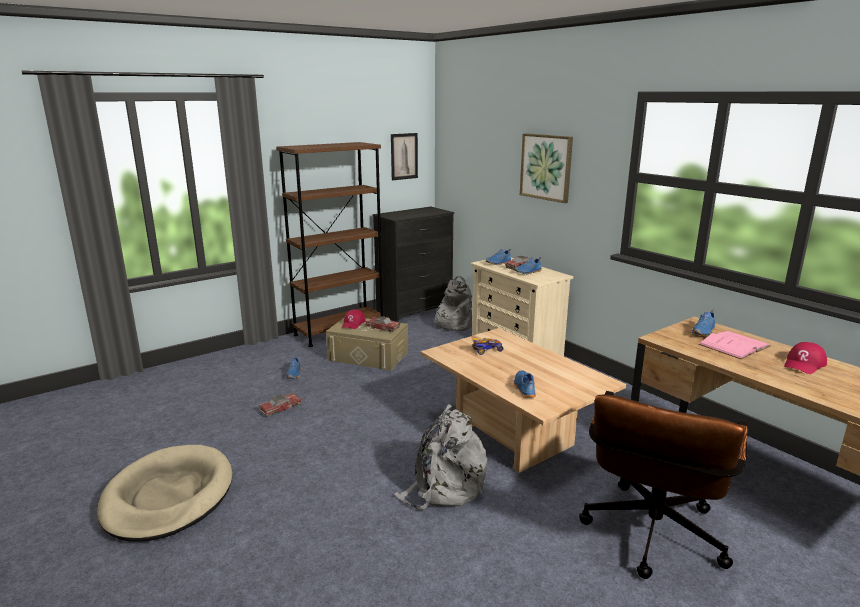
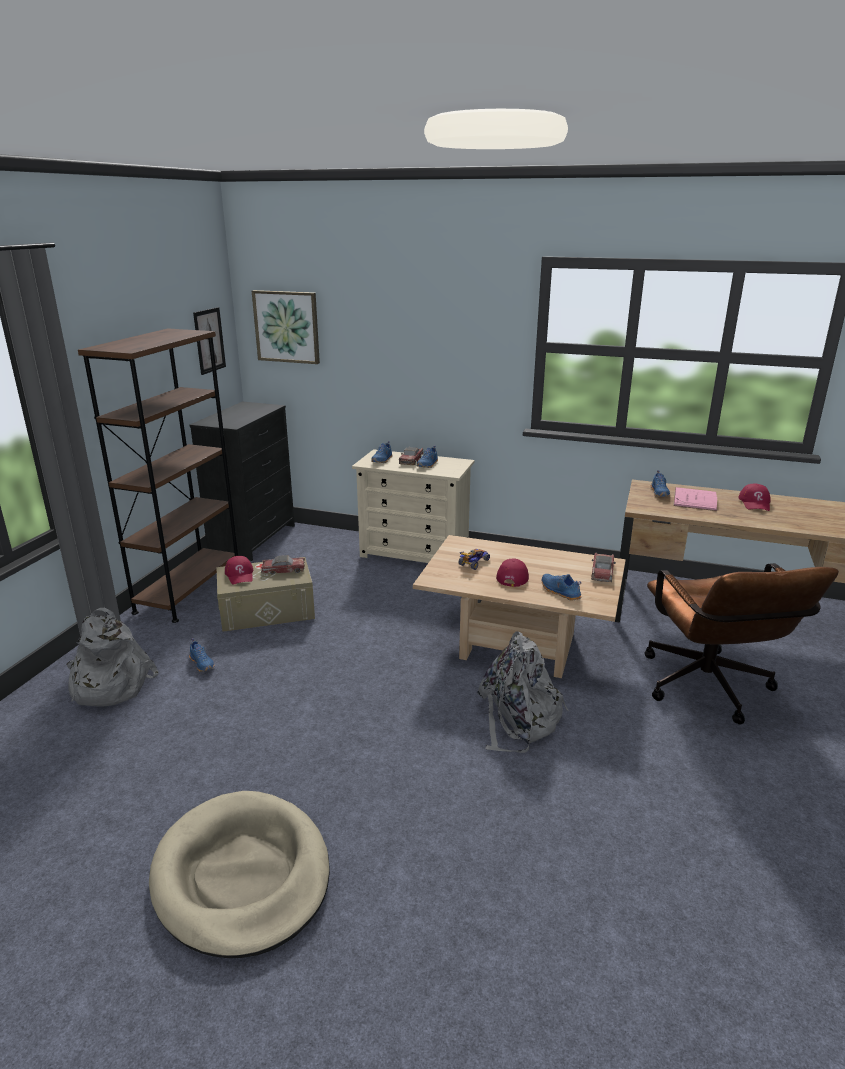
camera: 35 degrees left, 5 degrees up
toy car [259,393,301,416] -> toy car moved to [591,553,616,582]
grey backpack [434,276,473,331] -> grey backpack moved to [66,608,159,707]
picture [520,133,573,203] -> picture moved to [252,290,320,364]
none -> red cap [496,559,529,587]

